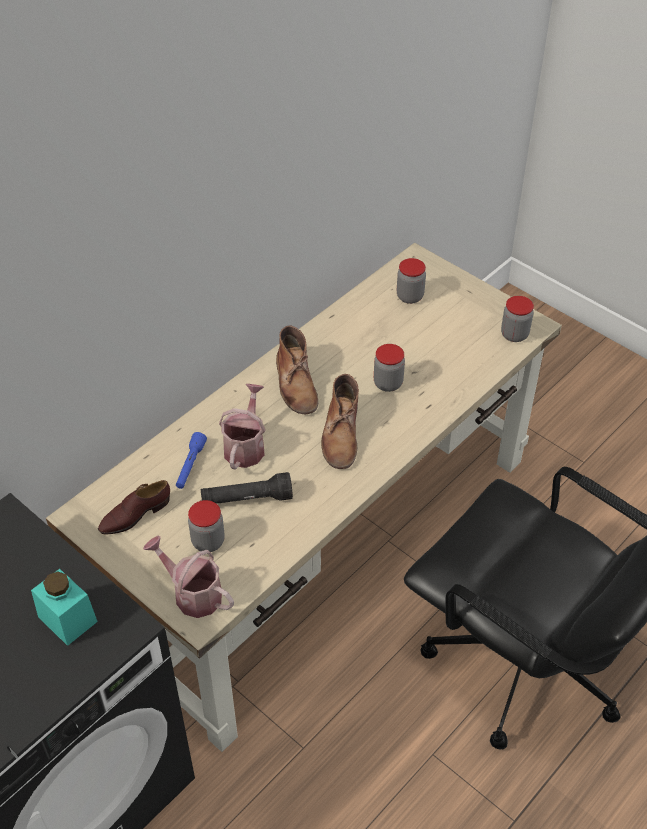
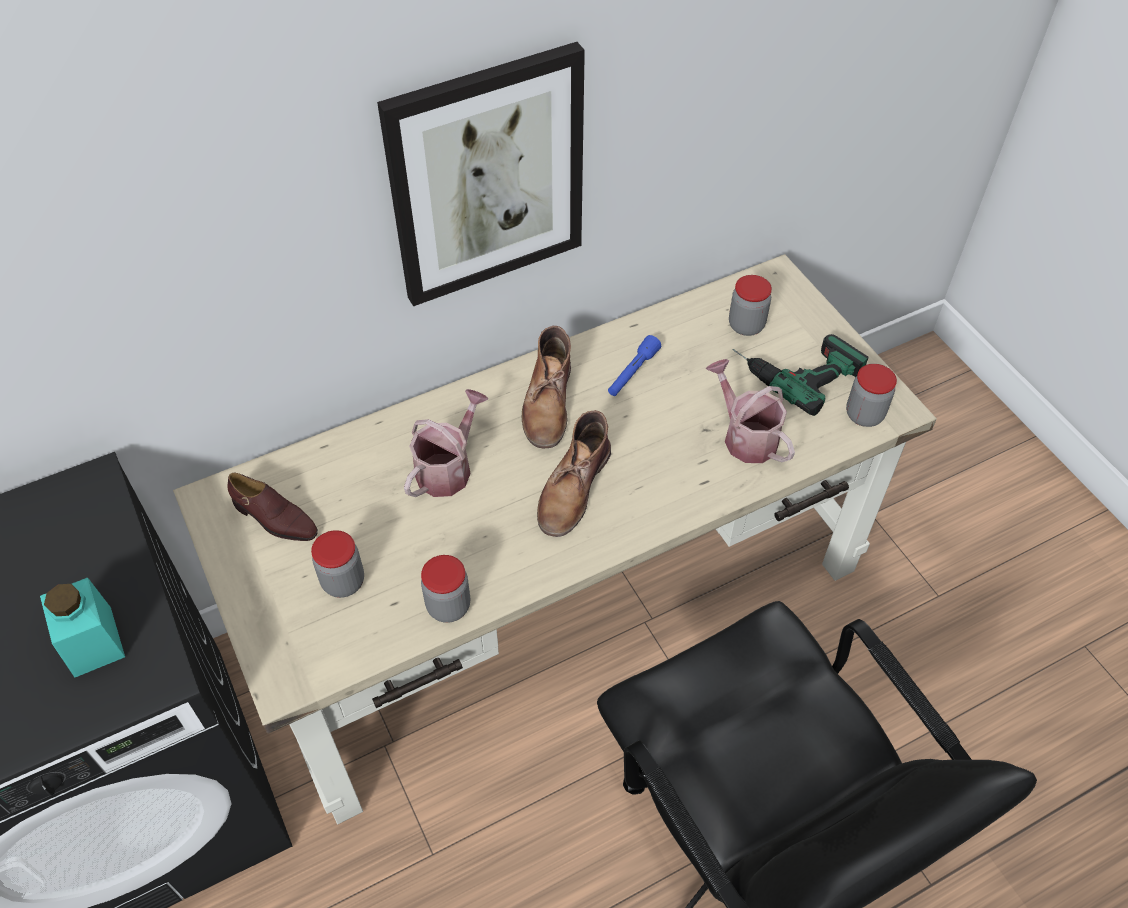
camera: 20 degrees right, 5 degrees up
brown shoe [98,480,170,534] -> brown shoe turned 135 degrees counterclockwise [227,473,318,541]
watering can [143,535,234,618] -> watering can moved to [706,359,795,463]
blue flashlight [176,432,207,489] -> blue flashlight moved to [608,335,661,396]
black flashlight [201,472,293,504] -> none
jar [374,344,405,392] -> jar moved to [421,555,471,623]
none -> picture [377,42,585,306]
none -> power drill [733,334,869,416]

